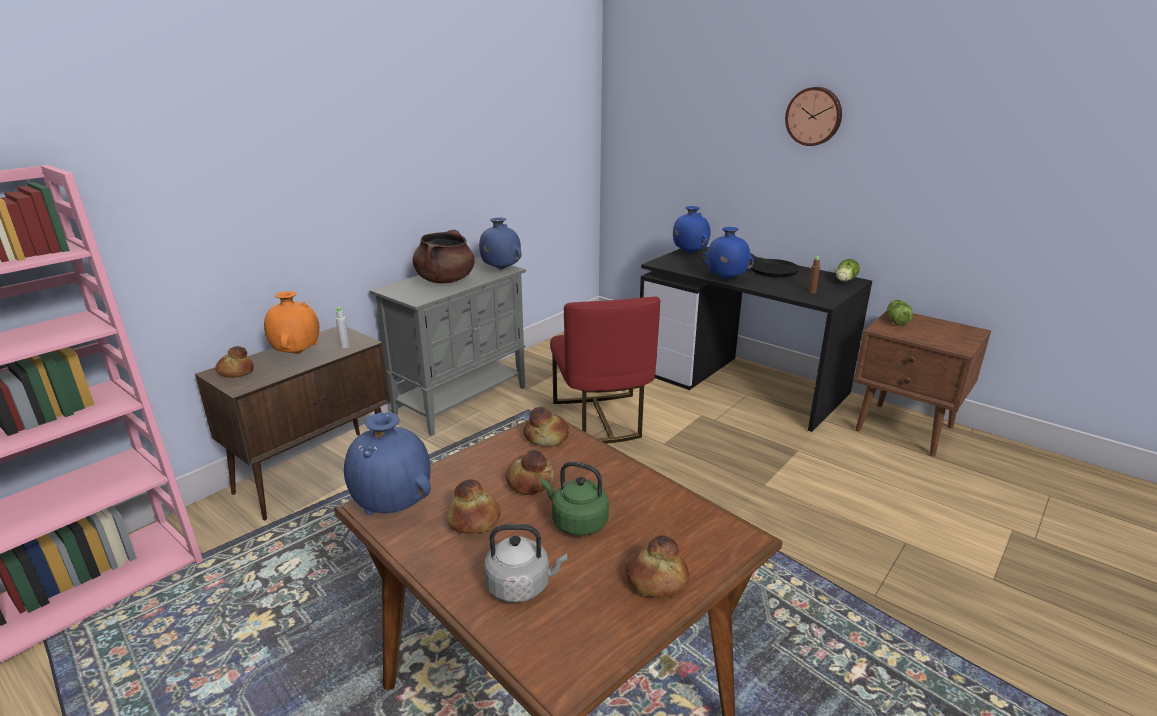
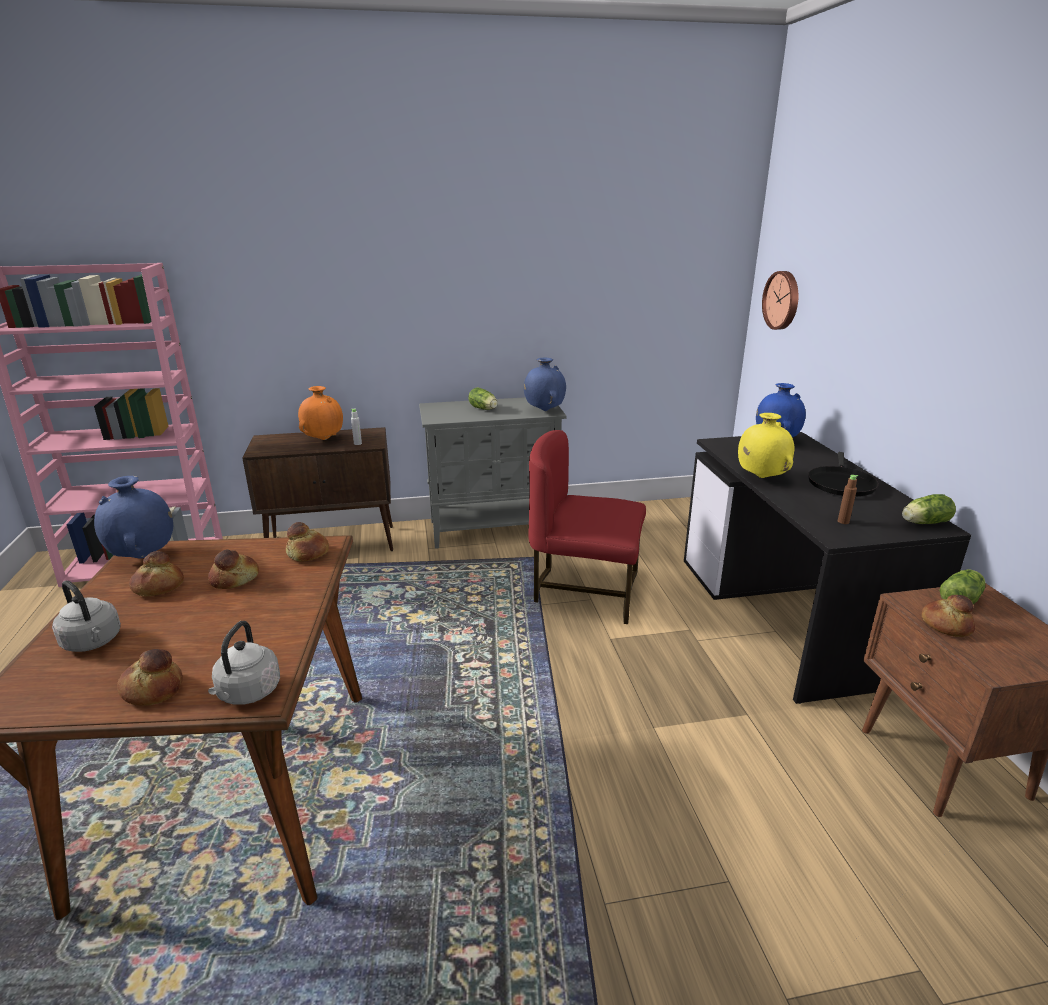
camera: 40 degrees right, 0 degrees up
bread [215,346,254,378] -> bread moved to [922,595,975,637]
brown cooking pot [412,230,475,283] -> lettuce [468,387,498,410]
green kettle [541,461,609,536] -> none
red chair [550,296,660,444] -> red chair turned 75 degrees clockwise [528,430,646,624]
blue vase [702,227,754,279] -> yellow vase [738,413,794,478]
wall clock [785,87,842,146] -> wall clock moved to [762,271,798,330]
none -> grey kettle [208,621,280,705]

